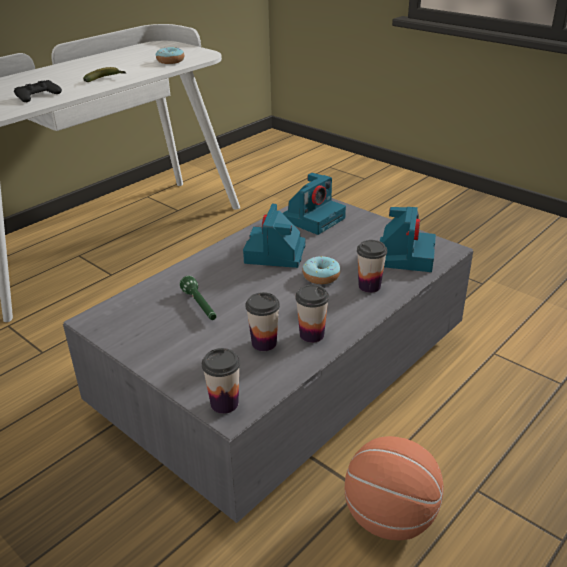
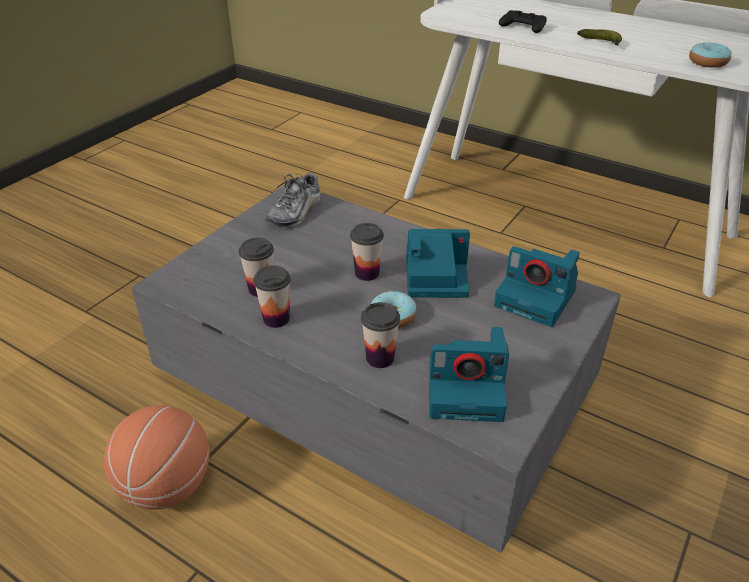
camera: 80 degrees right, 5 degrees up
green flashlight [180,276,216,320] -> none
cup [202,348,240,414] -> cup moved to [350,223,384,281]
none -> shoe [265,173,321,227]

